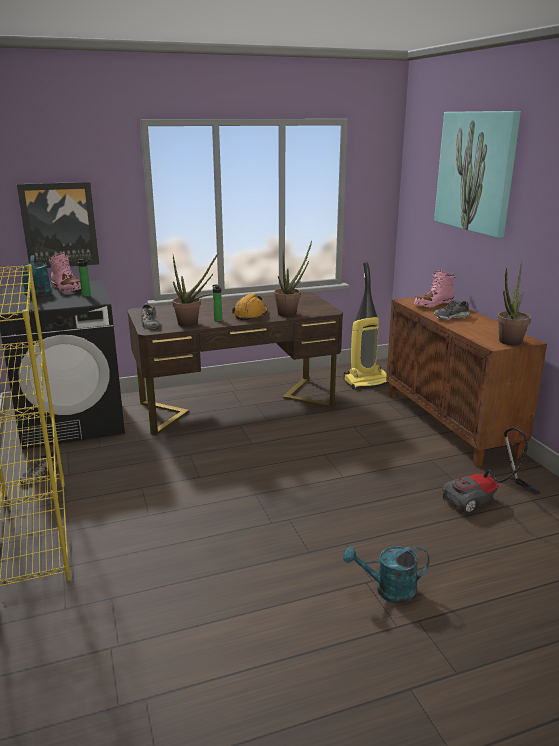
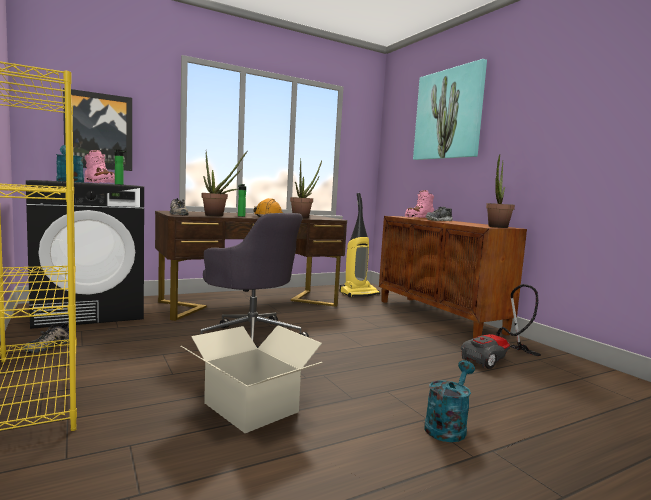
camera: 10 degrees left, 15 degrees down
turquoise watering can [343,546,429,604] -> turquoise watering can turned 135 degrees clockwise [424,360,475,442]
none -> cardboard box [181,325,322,433]
none -> grey office chair [200,213,309,348]

